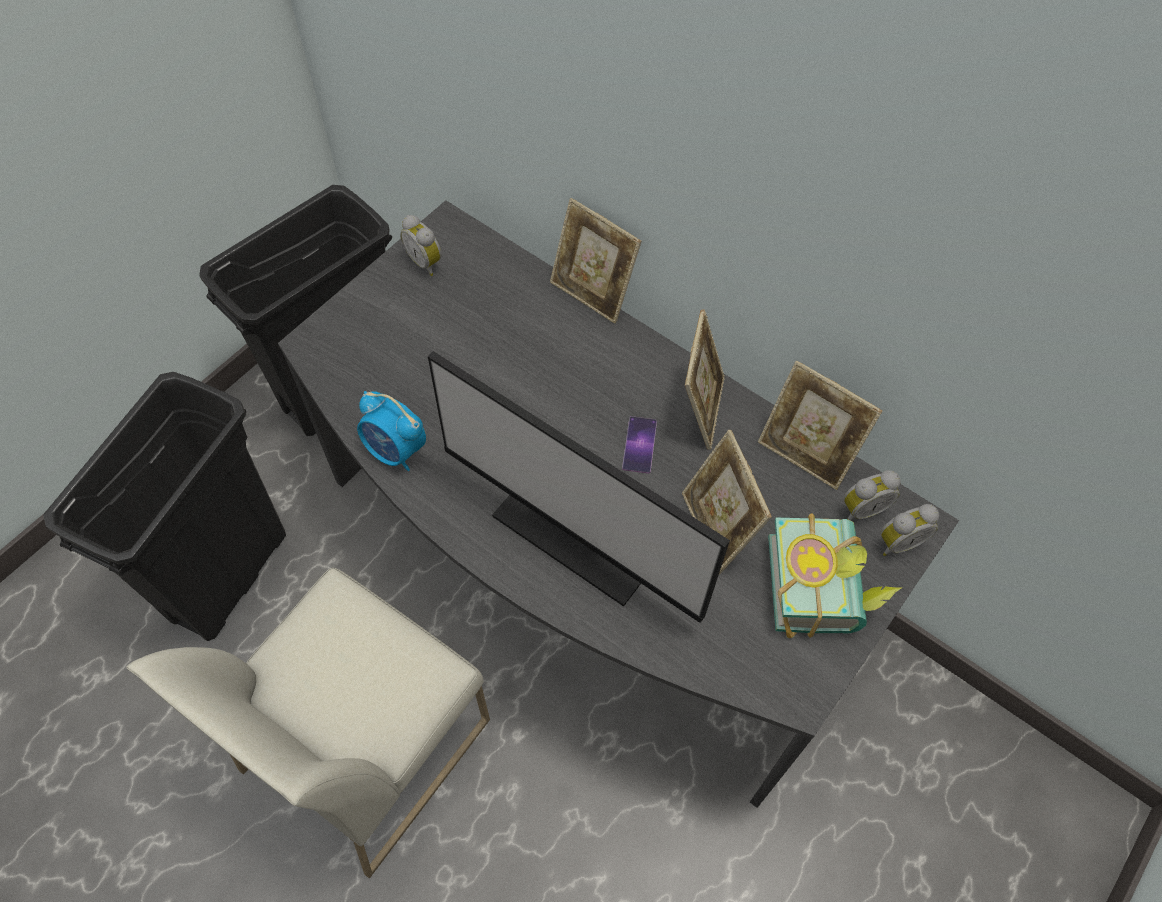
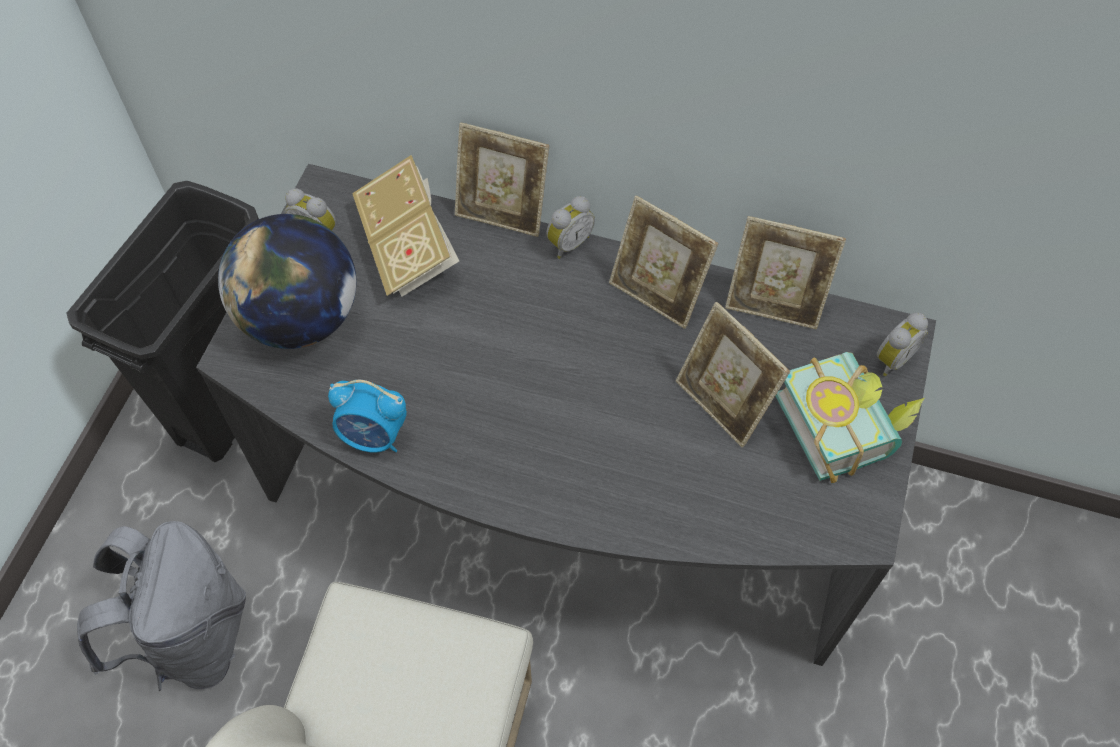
camera: 20 degrees left, 0 degrees up
black trash can [43,372,286,641] -> grey backpack [77,521,246,691]
monitor [428,351,730,623] -> none
phone [622,416,657,474] -> none
picture frame [685,309,725,450] -> picture frame turned 135 degrees clockwise [609,195,718,329]
alarm clock [844,470,901,521] -> alarm clock moved to [547,196,595,259]
none -> globe [218,214,356,349]
none -> book [352,155,459,297]

